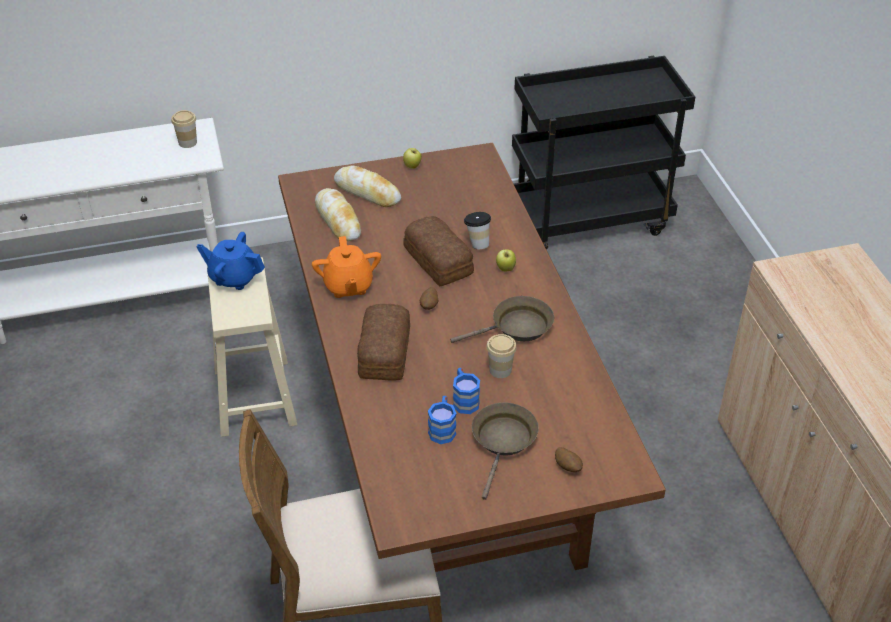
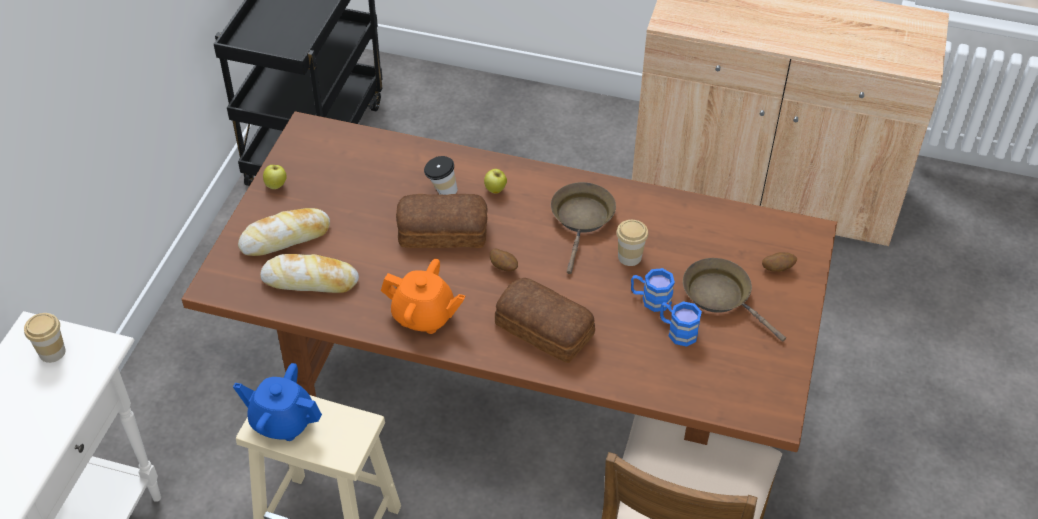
camera: 60 degrees left, 5 degrees up
blue teapot [196,232,265,290] -> blue teapot turned 60 degrees clockwise [233,363,322,441]

